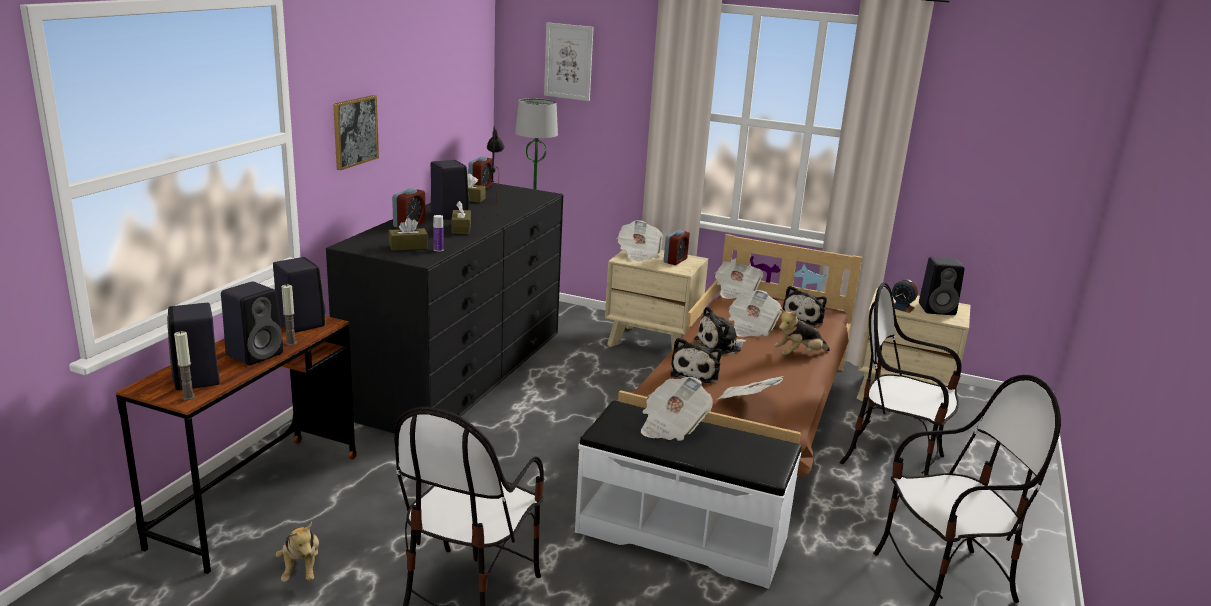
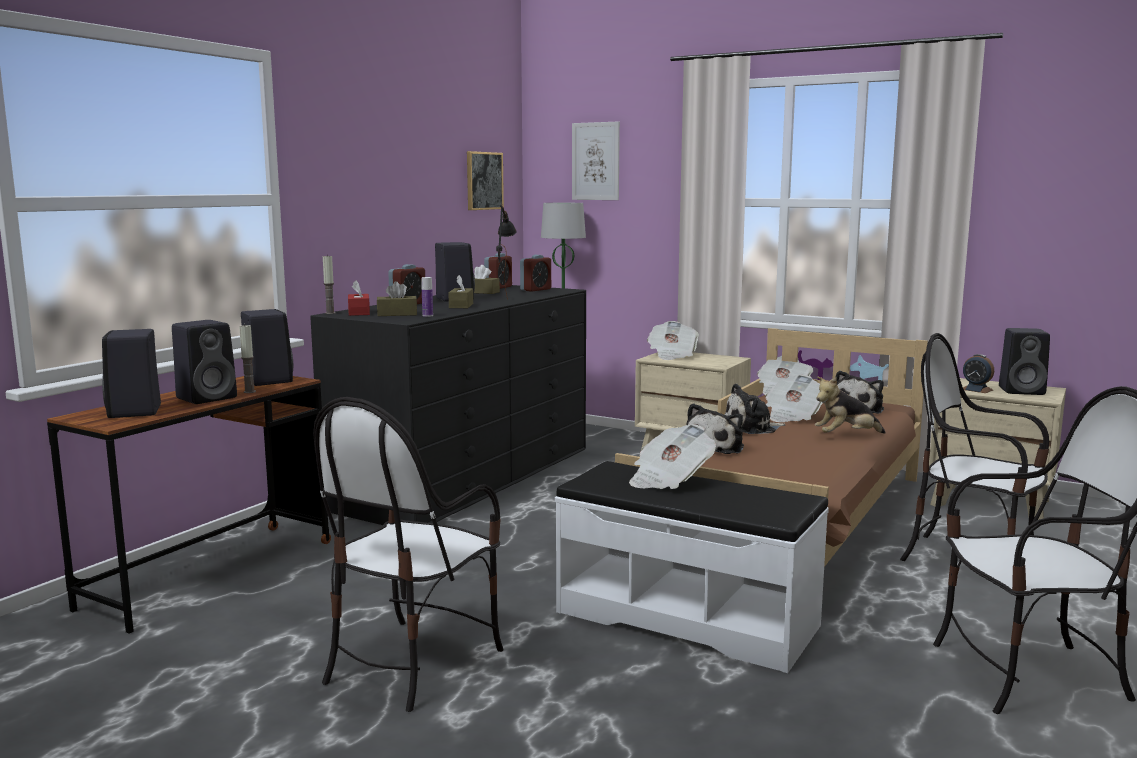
camera: 10 degrees right, 10 degrees down
candle [174,331,195,400] -> candle moved to [323,255,335,314]
plush toy [276,522,319,582] -> none
picture [333,95,379,170] -> picture moved to [467,151,504,210]
alarm clock [664,230,690,265] -> alarm clock moved to [520,255,551,292]
newspaper [718,376,783,399] -> none
none -> red tissue box [348,280,370,316]

